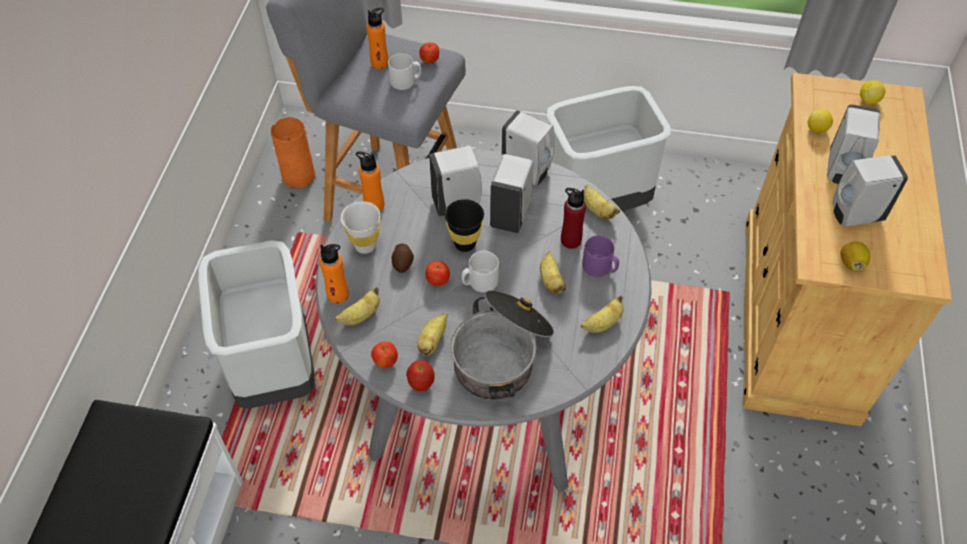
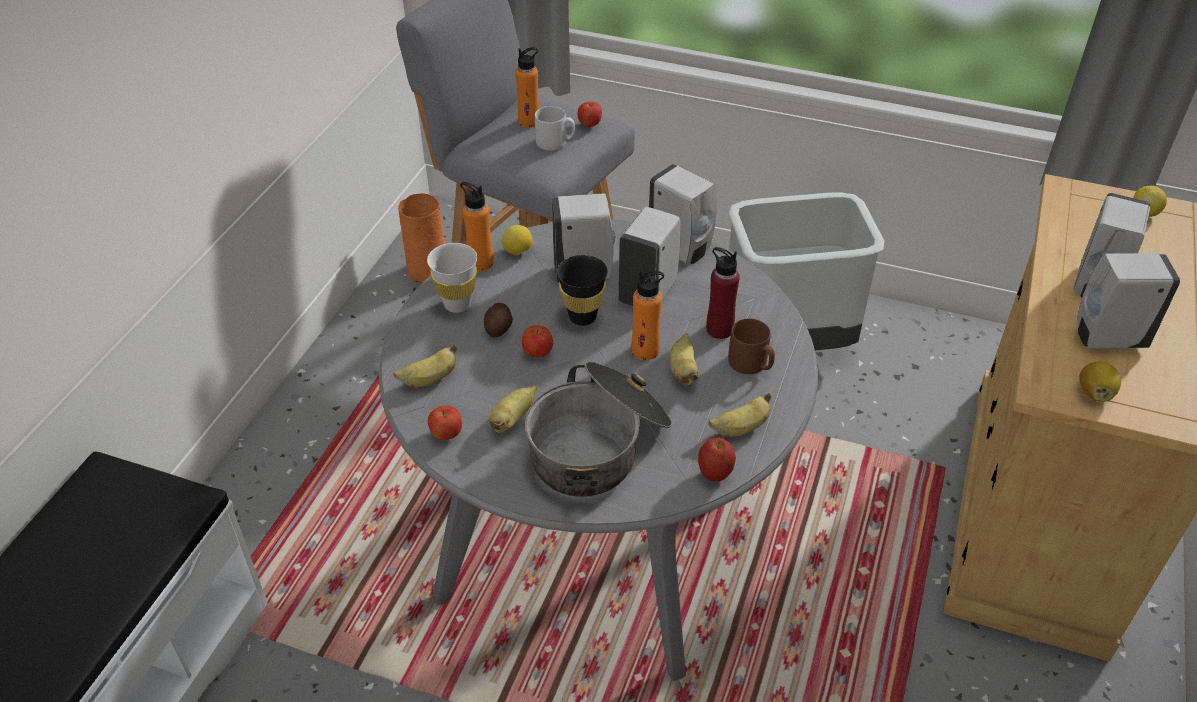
camera: 10 degrees right, 10 degrees down
grey trash can [198,240,315,409] -> none
orange bottle [320,244,349,303] -> orange bottle moved to [631,270,664,360]
apple [406,360,435,392] -> apple moved to [698,437,736,482]
grey mug [461,251,499,293] -> none
purple mug [582,235,619,277] -> brown mug [728,319,775,374]
banana [584,184,620,219] -> none
lemon [808,109,833,133] -> lemon moved to [502,225,532,255]

